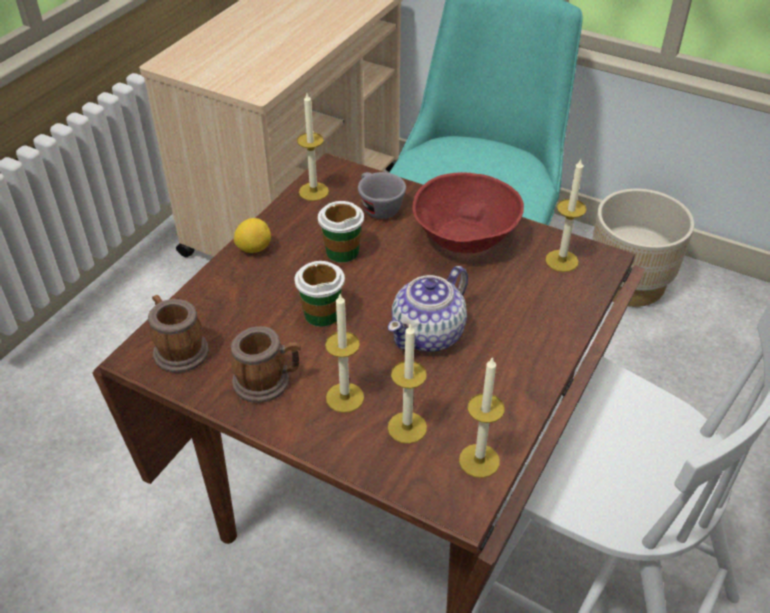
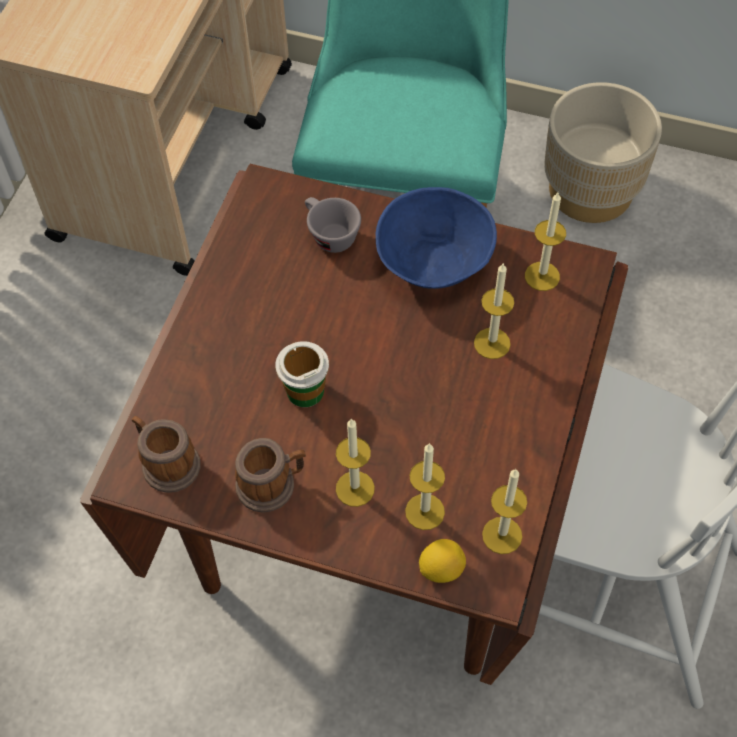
camera: 10 degrees left, 15 degrees up
lemon [234,218,271,253] -> lemon moved to [419,539,466,583]
candle [297,93,329,201] -> candle moved to [474,264,514,359]
cup [318,201,364,263] -> none
teapot [388,266,468,352] -> none
red bowl [412,172,524,254] -> blue bowl [376,187,497,289]

